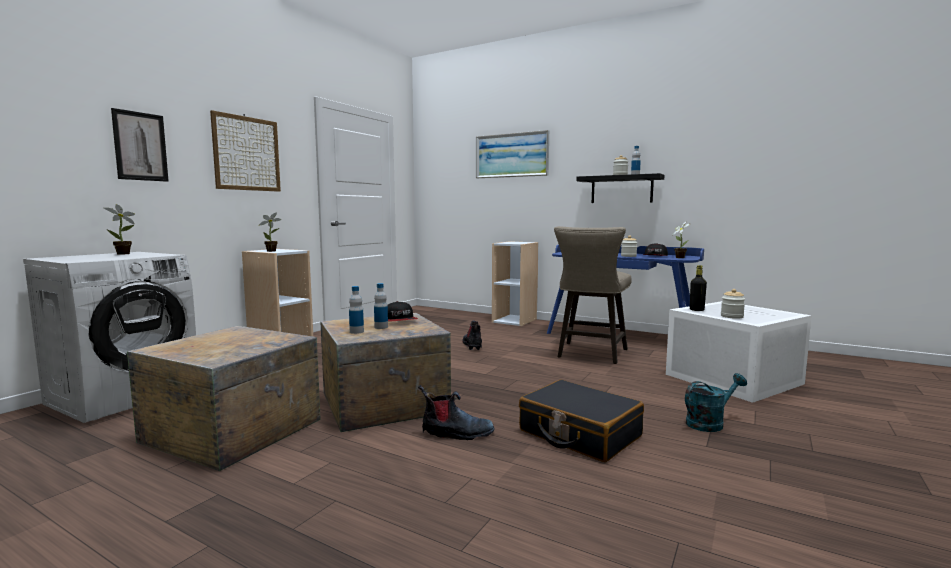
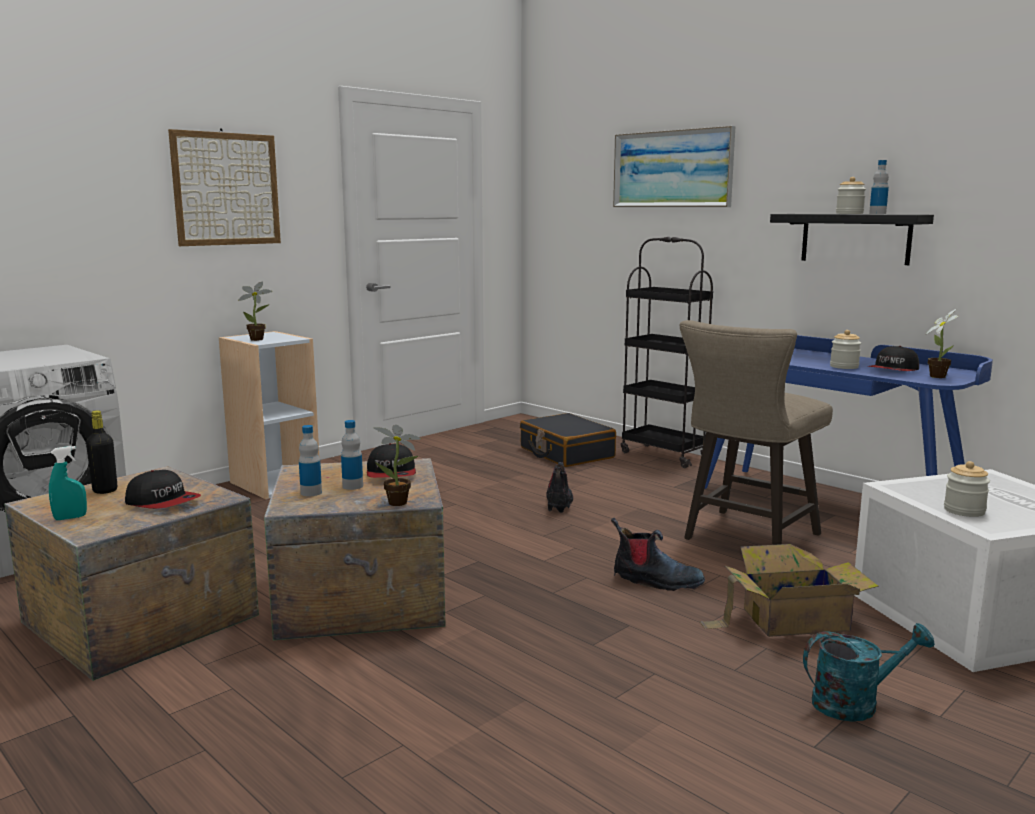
camera: 15 degrees right, 5 degrees up
potted plant [104,204,135,255] -> potted plant moved to [374,425,421,506]
picture [111,108,169,182] -> none
boot [418,385,494,440] -> boot moved to [611,518,705,591]
bookcase [492,241,538,326] -> black cart [621,237,713,468]
black suitcase [519,380,644,462] -> black suitcase moved to [520,413,616,467]
black bottle [690,265,707,311] -> black bottle moved to [86,410,117,494]
none -> turquoise spray bottle [49,446,87,520]
none -> cap [125,470,201,509]
none -> cardboard box [700,544,879,637]

